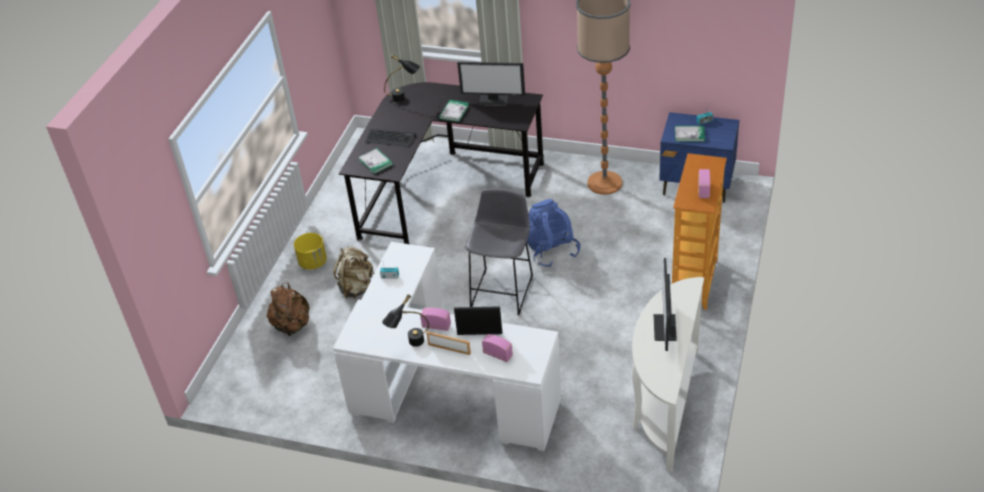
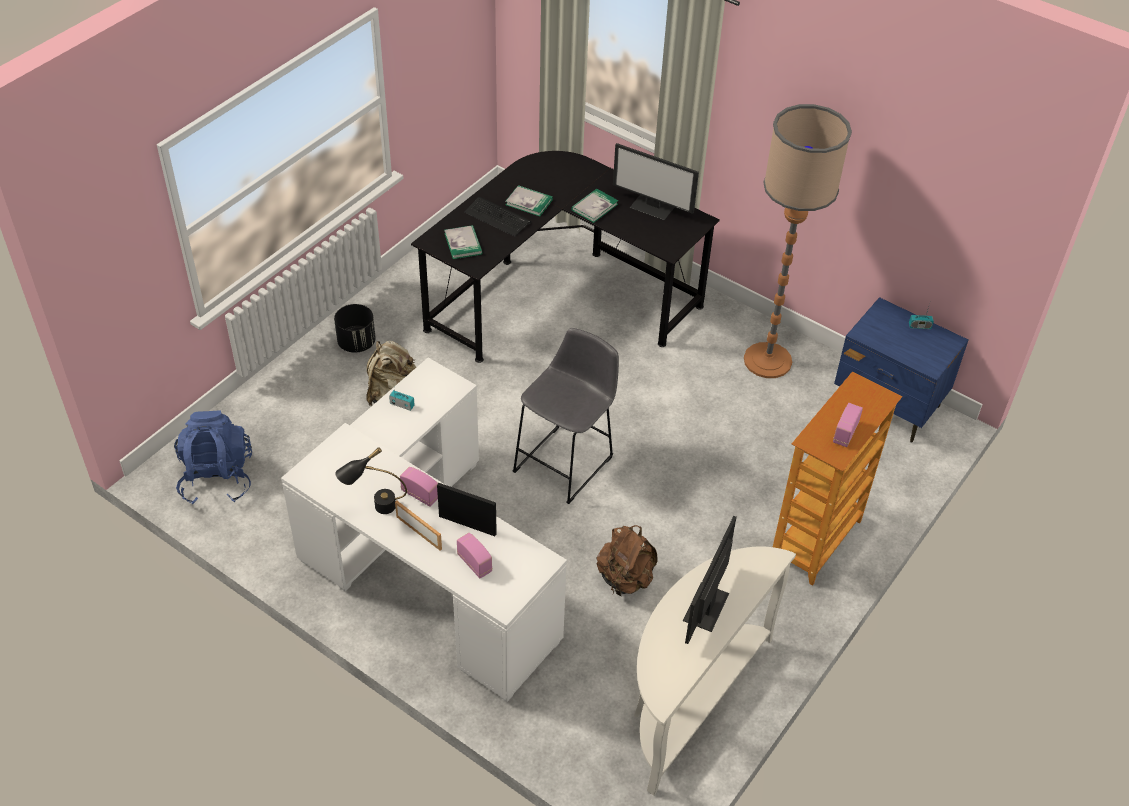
camera: 15 degrees right, 5 degrees up
brown backpack [267,282,310,336] -> brown backpack moved to [596,525,657,596]
yellow planter [294,233,327,270] -> black planter [334,304,376,353]
black table lamp [384,55,420,102] -> none
blue backpack [527,199,581,267] -> blue backpack moved to [174,410,252,504]
book [675,126,705,142] -> book moved to [505,185,553,216]

